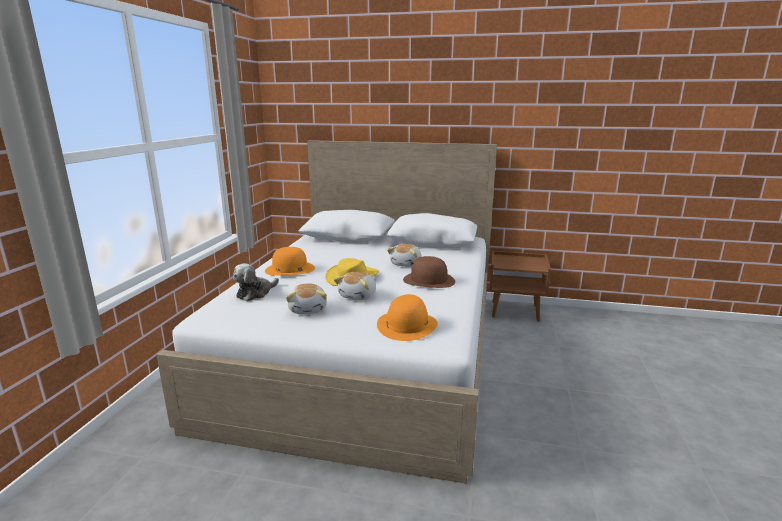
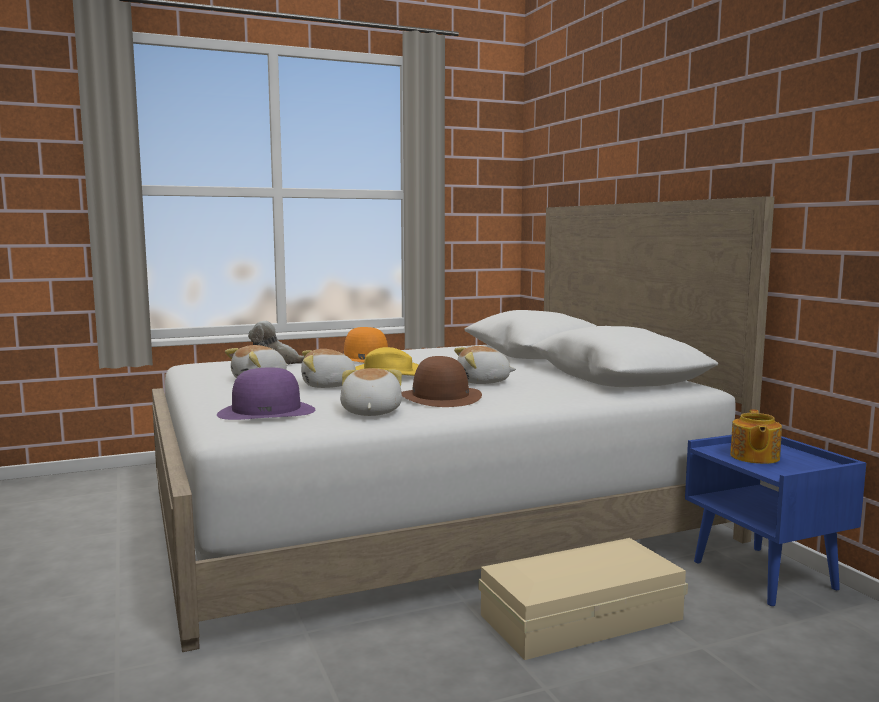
camera: 55 degrees right, 10 degrees down
orange hat [377,294,438,341] -> purple hat [217,368,315,420]
brown nightstand [490,251,551,322] -> blue nightstand [685,435,866,606]
none -> plush toy [340,368,402,416]
none -> beige storage box [478,538,688,660]
none -> teapot [730,409,782,464]

